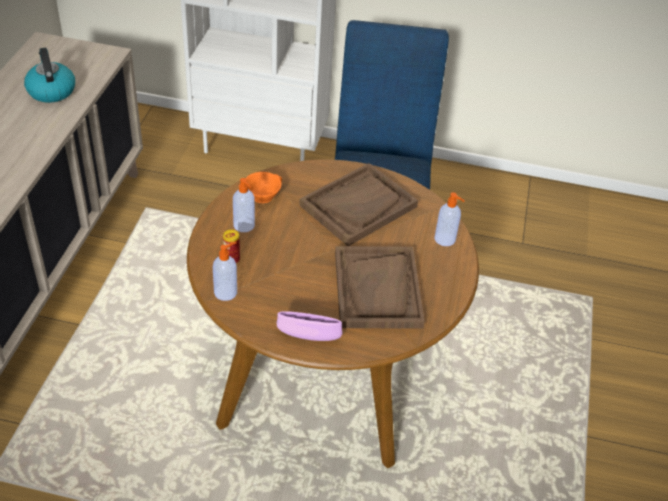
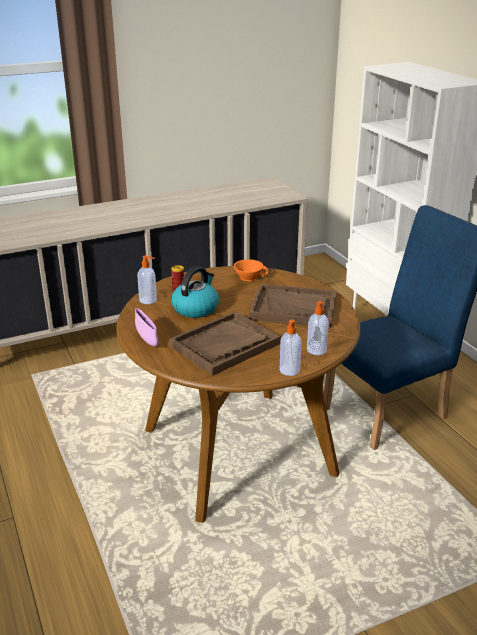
camera: 55 degrees right, 15 degrees down
kettle [24,48,75,103] -> kettle moved to [171,266,219,318]
soap dispenser [233,178,255,232] -> soap dispenser moved to [280,319,301,376]

